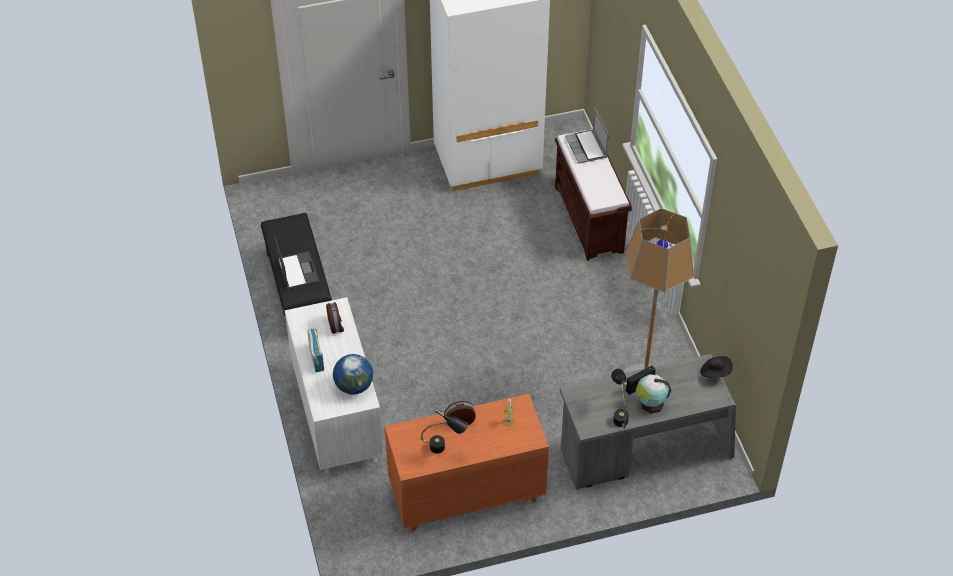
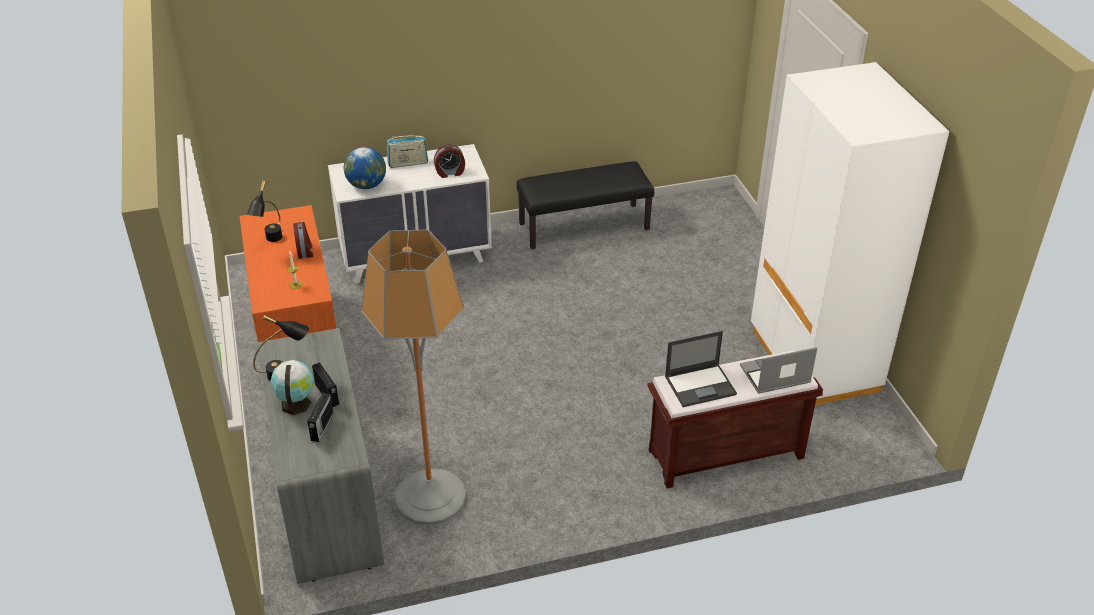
camera: 90 degrees right, 10 degrees down
laptop [274,237,320,290] -> laptop moved to [665,331,737,407]
black hat [700,356,732,378] -> none
none -> radio [307,393,333,442]

